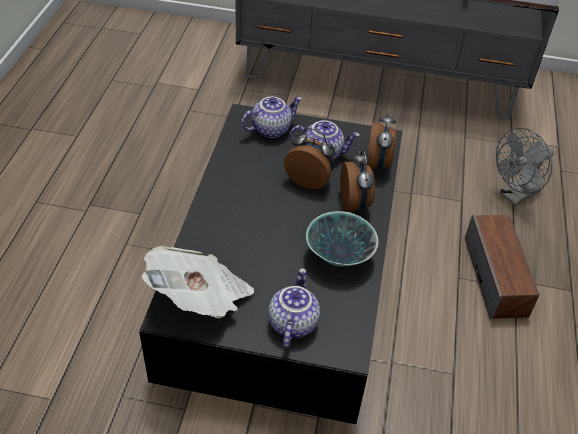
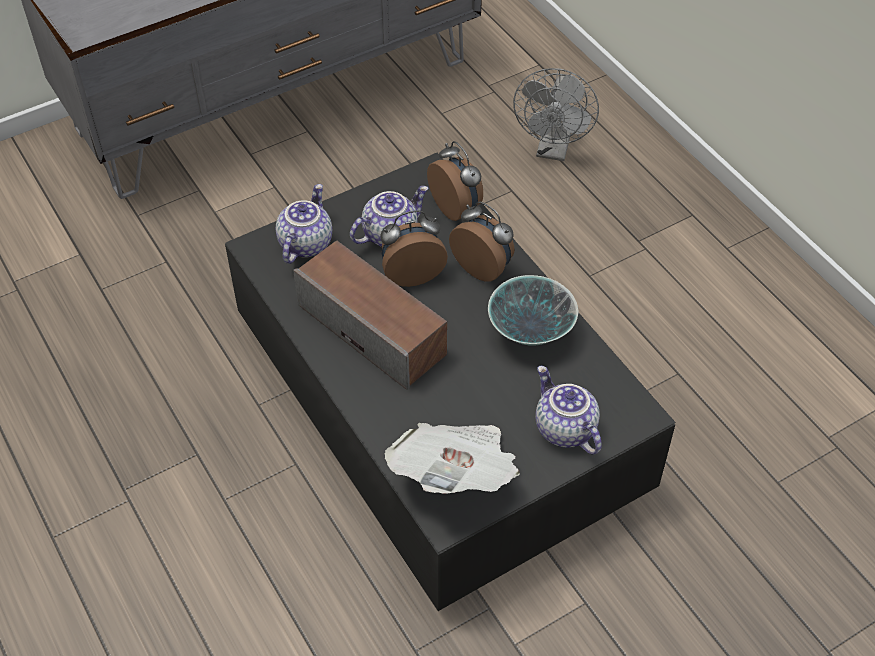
camera: 40 degrees left, 5 degrees up
speaker [465,214,540,319] -> speaker moved to [293,240,447,390]

